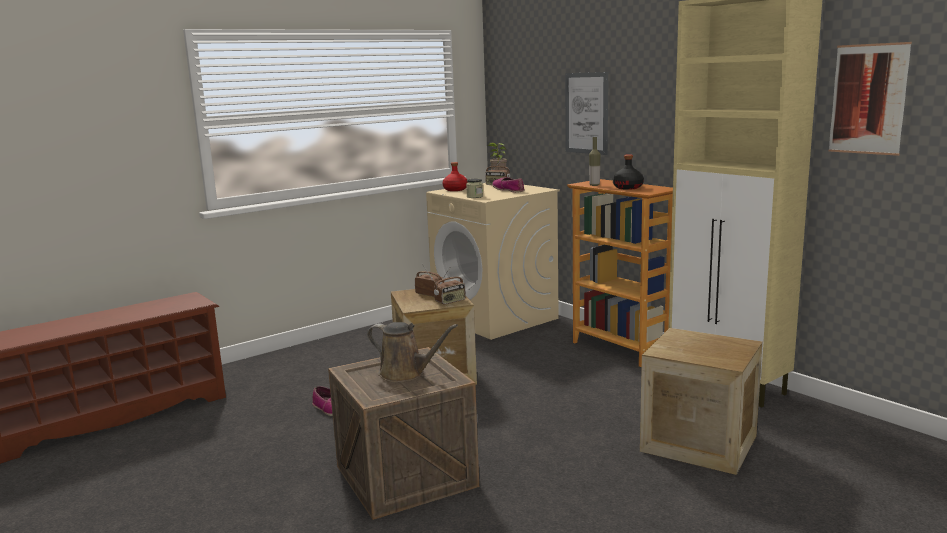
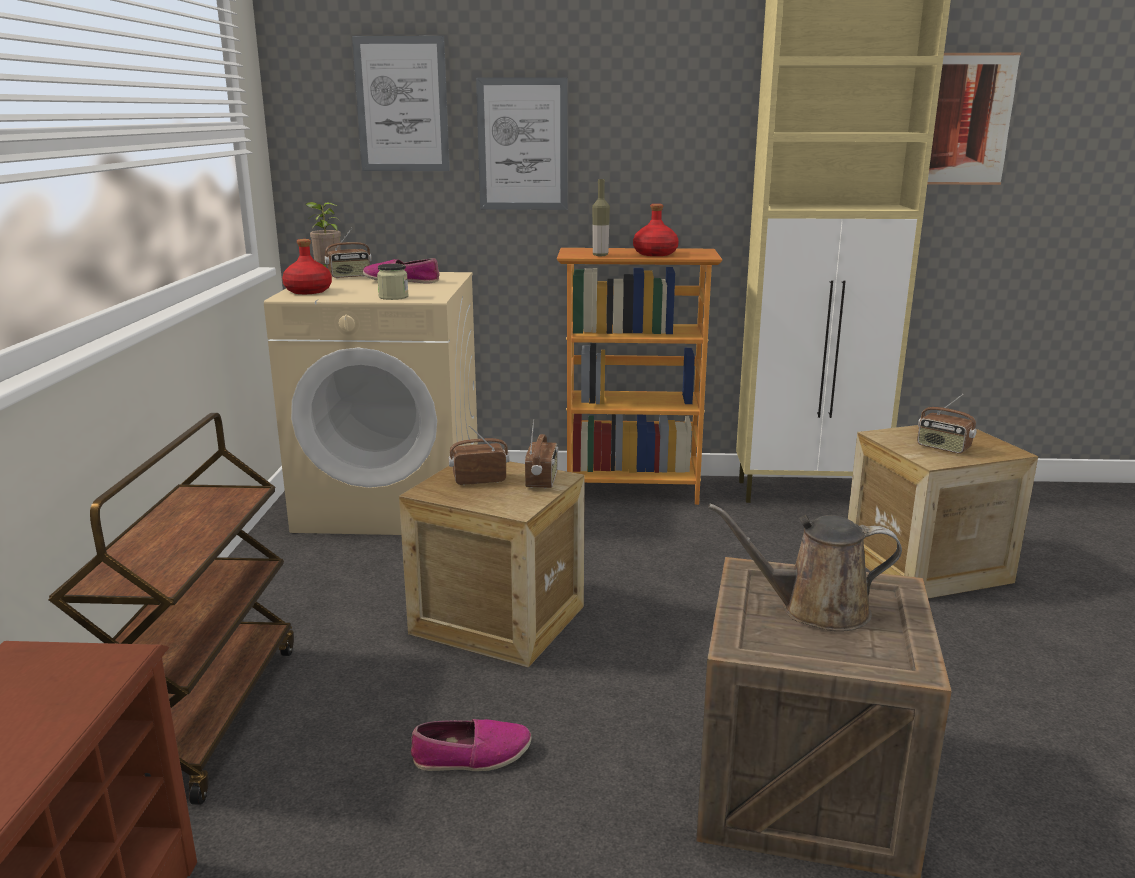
camera: 50 degrees left, 5 degrees up
brown watering can [367,322,458,382] -> brown watering can turned 150 degrees counterclockwise [708,504,902,632]
black bottle [613,154,644,190] -> red bottle [633,204,679,256]
none -> brown cart [48,413,294,805]
none -> picture [352,36,450,171]
none -> radio [917,394,977,454]

